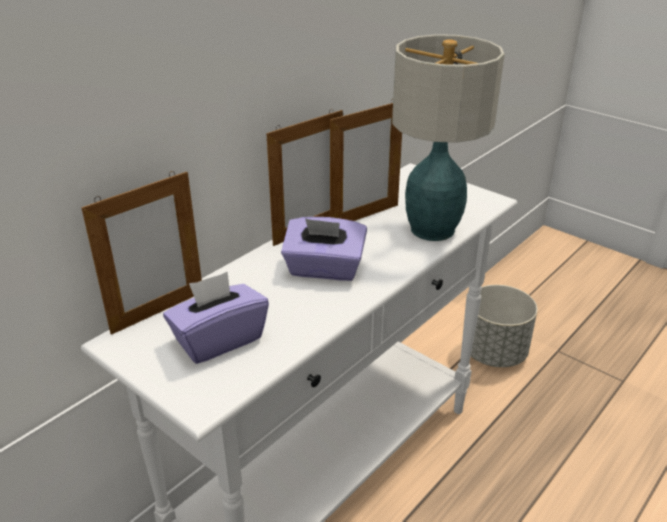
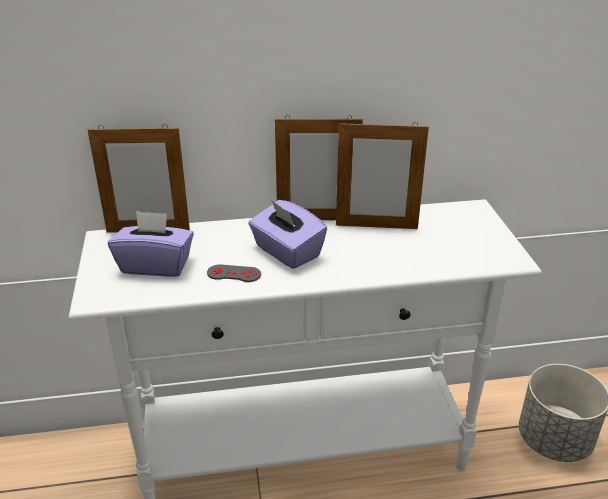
camera: 40 degrees right, 0 degrees up
table lamp [392,34,505,241] -> none
none -> grey game controller [207,265,261,282]

